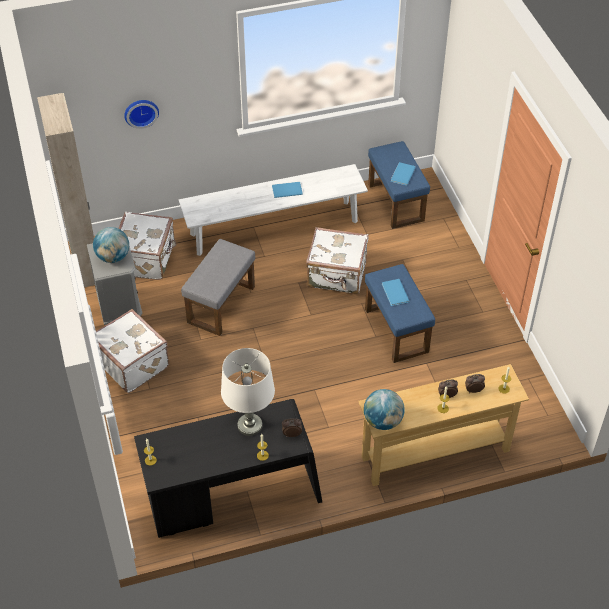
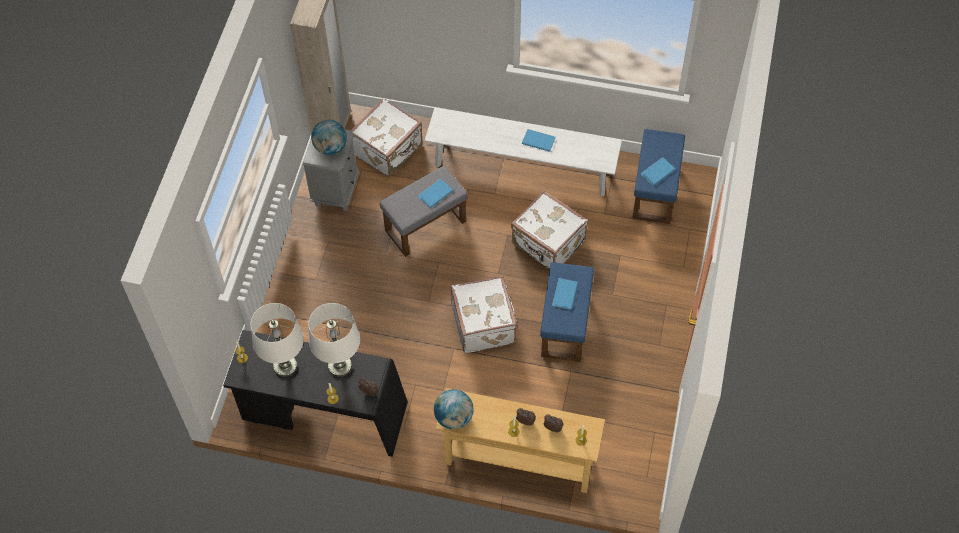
camera: 30 degrees right, 10 degrees up
white suitcase [96,309,169,393] -> white suitcase moved to [451,276,517,353]
wall clock [124,100,159,129] -> none
none -> white table lamp [250,303,304,377]
none -> blue book [418,179,453,208]

